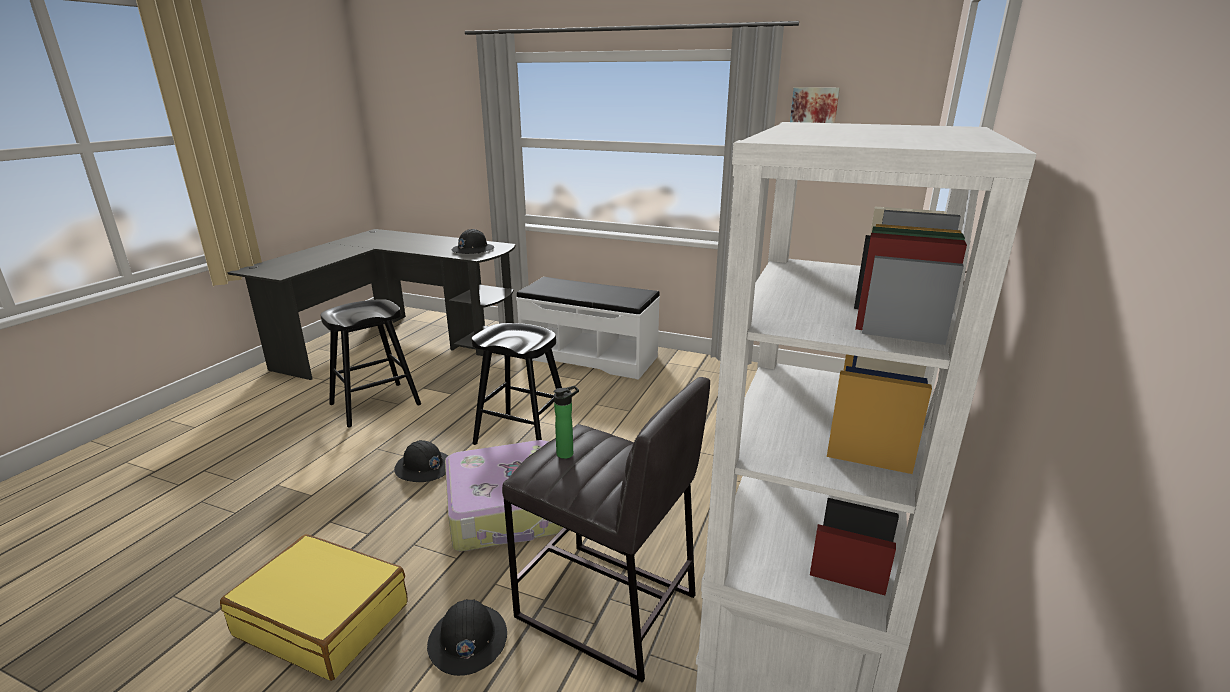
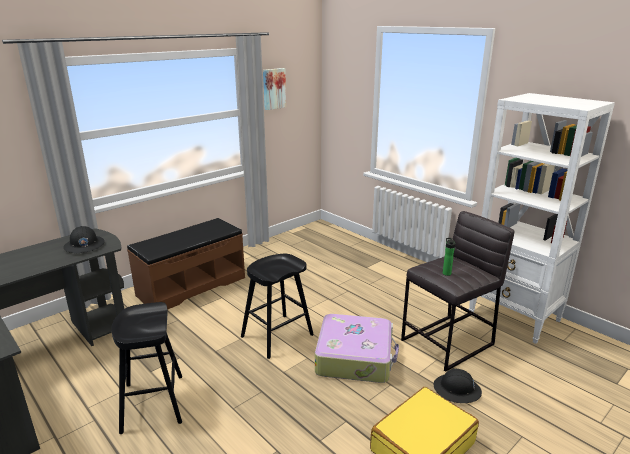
camera: 65 degrees left, 0 degrees up
black hard hat [394,440,448,482] -> none
white bench [516,277,660,380] -> brown bench [127,218,245,310]

